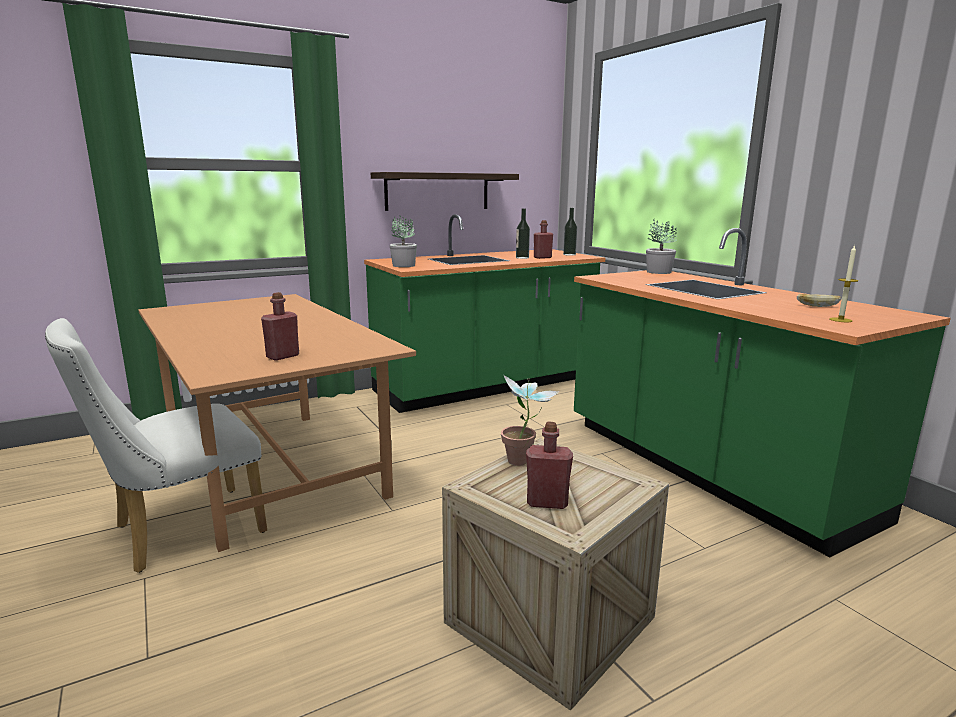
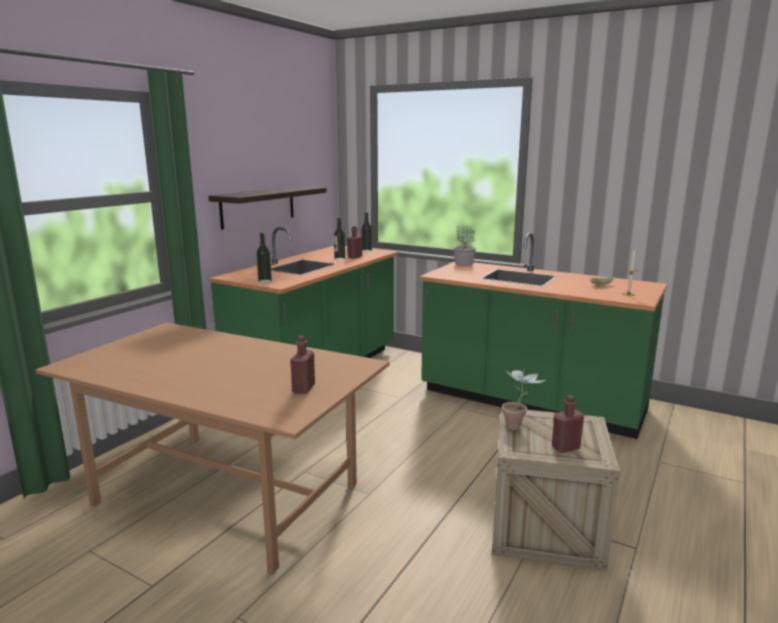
camera: 30 degrees left, 0 degrees up
white chair [45,318,267,573] -> none
potted plant [389,215,417,267] -> bottle [256,233,272,283]

